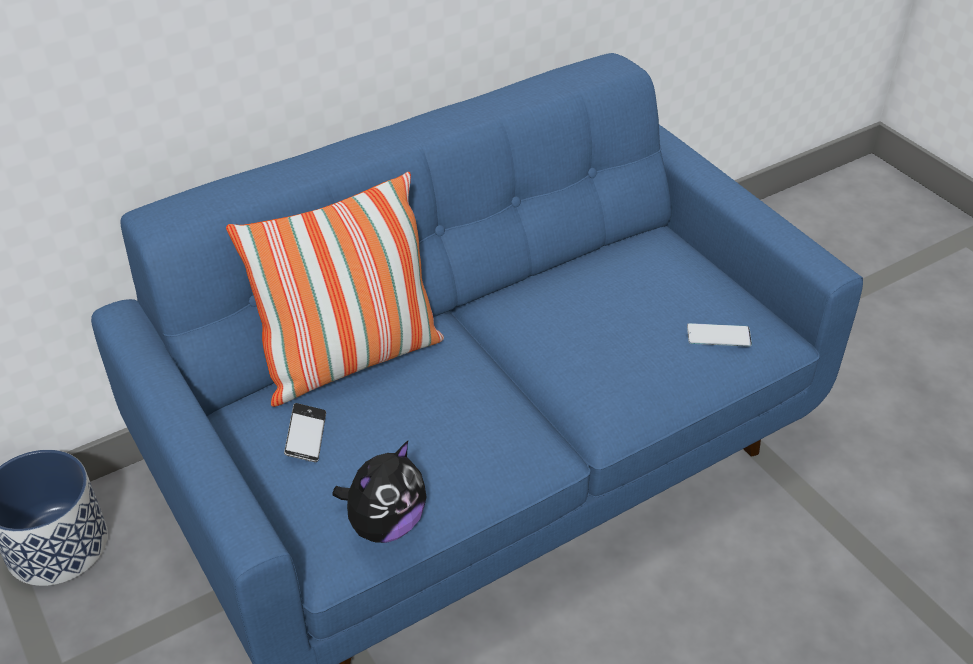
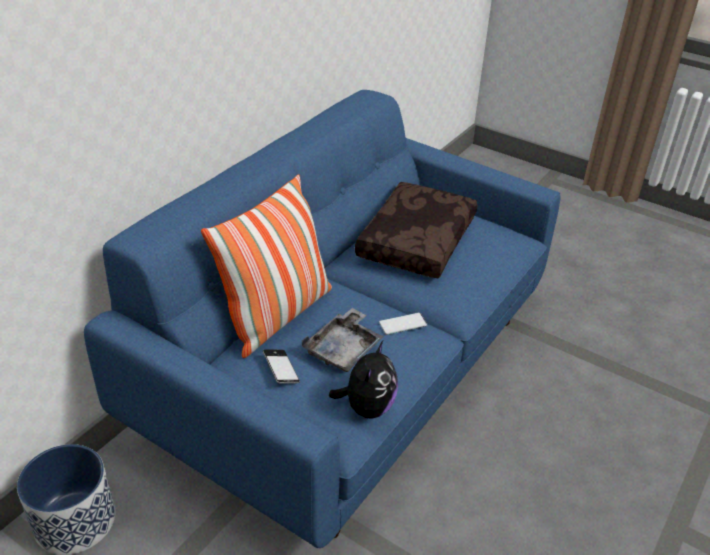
camera: 25 degrees left, 5 degrees down
phone [687,323,752,347] -> phone moved to [379,312,428,335]
none -> grey tray [302,308,384,372]
none -> brown pillow [355,182,477,279]

